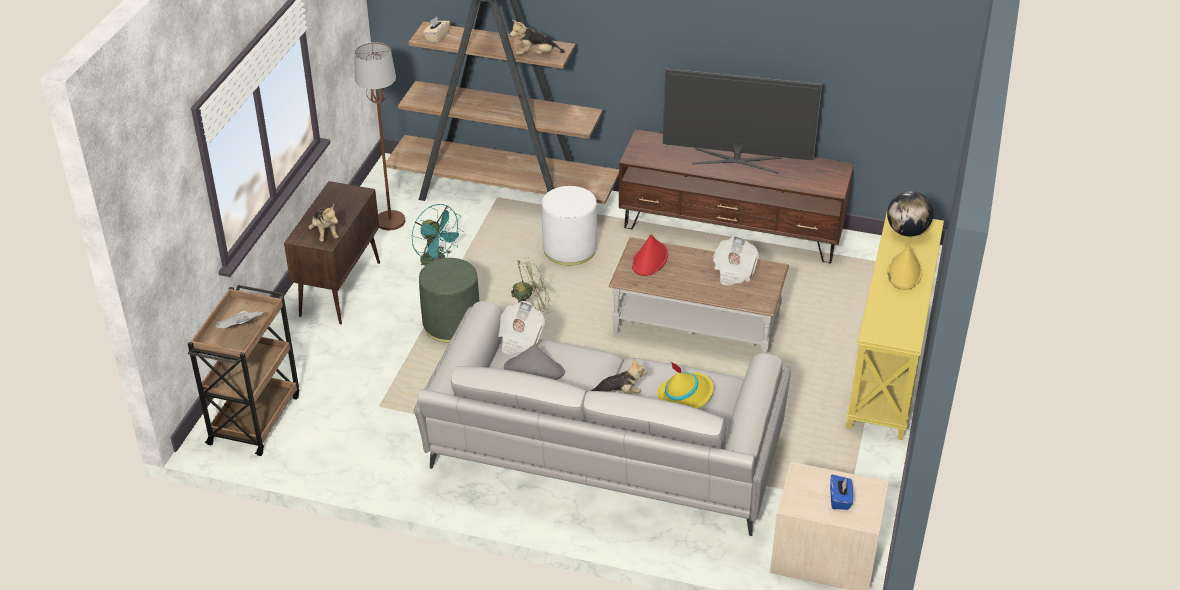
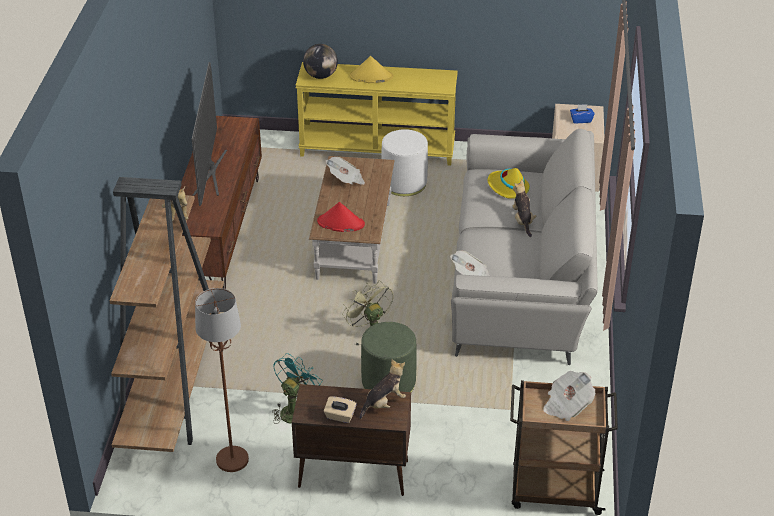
camera: 100 degrees left, 0 degrees up
beige tissue box [423,16,450,43] -> beige tissue box moved to [324,396,357,423]
grey hat [504,344,565,380] -> none
white ottoman [542,186,597,265] -> white ottoman moved to [381,129,428,196]

